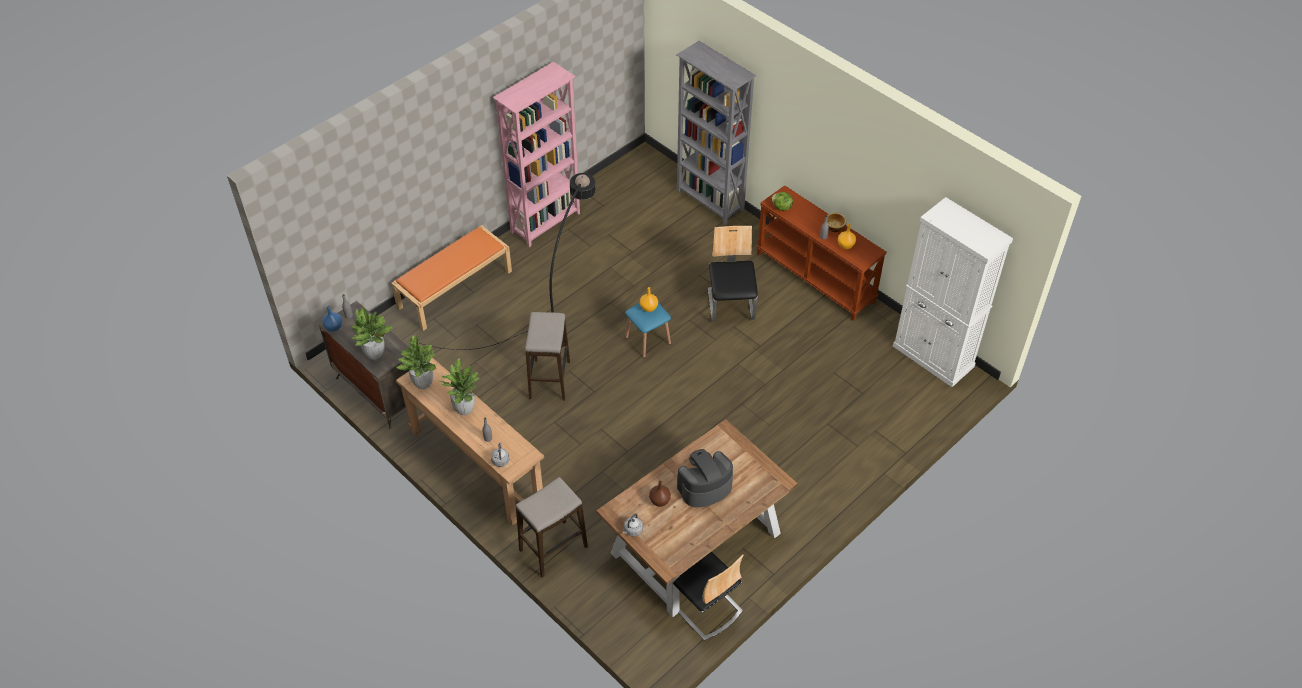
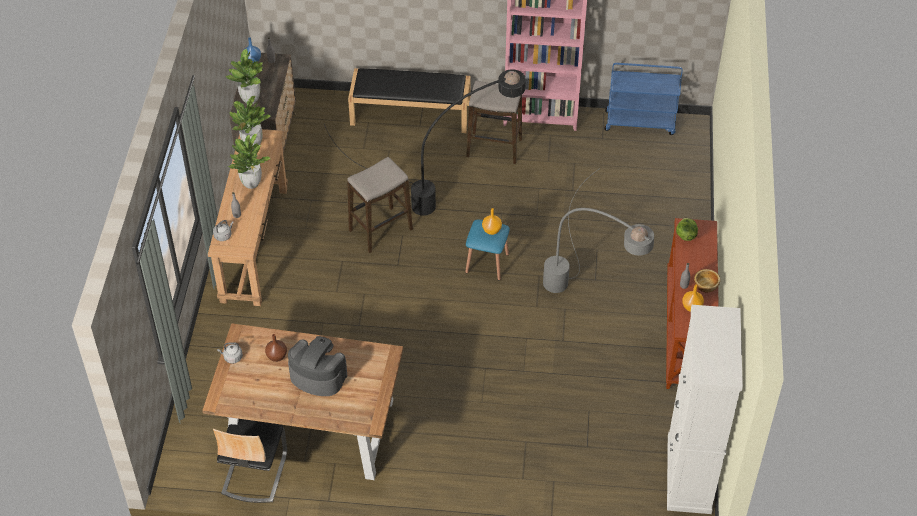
camera: 50 degrees right, 0 degrees up
orange bench [391,225,512,331] -> black bench [348,68,471,133]
stool [516,477,588,577] -> stool moved to [466,81,522,164]
grey bookcase [676,41,756,225] -> none
chair [708,226,758,322] -> grey floor lamp [543,168,654,293]
none -> blue cart [604,63,683,135]

